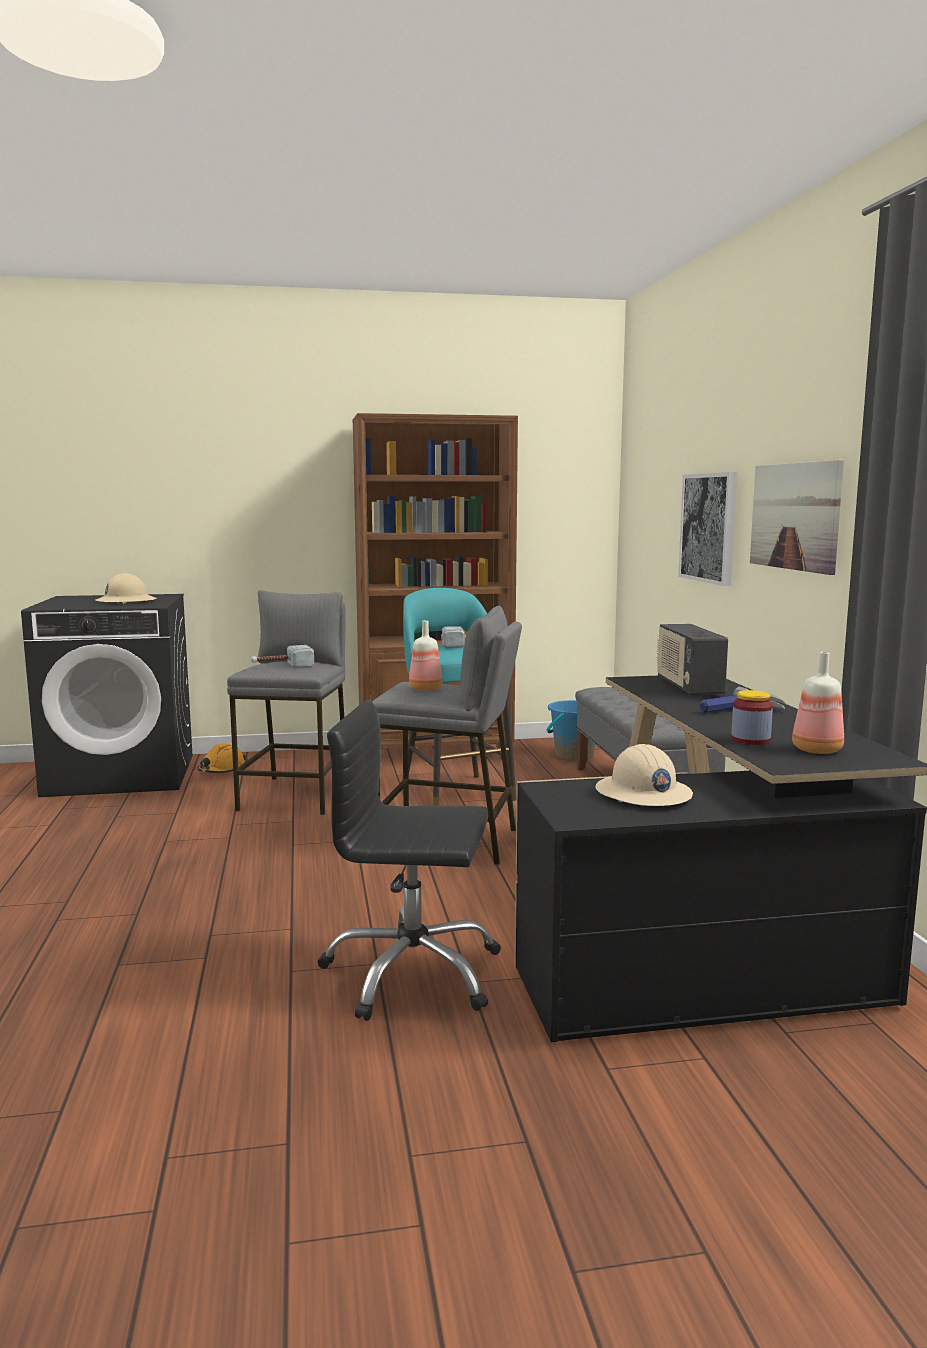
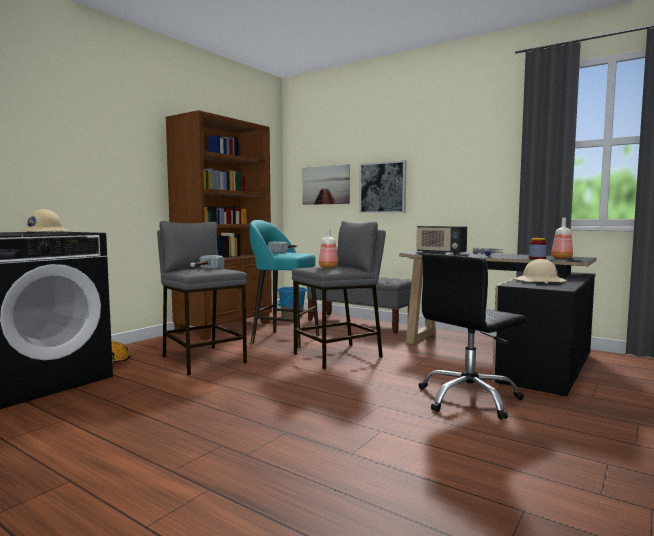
camera: 45 degrees left, 5 degrees down
picture [750,460,844,575] -> picture moved to [302,164,350,205]

